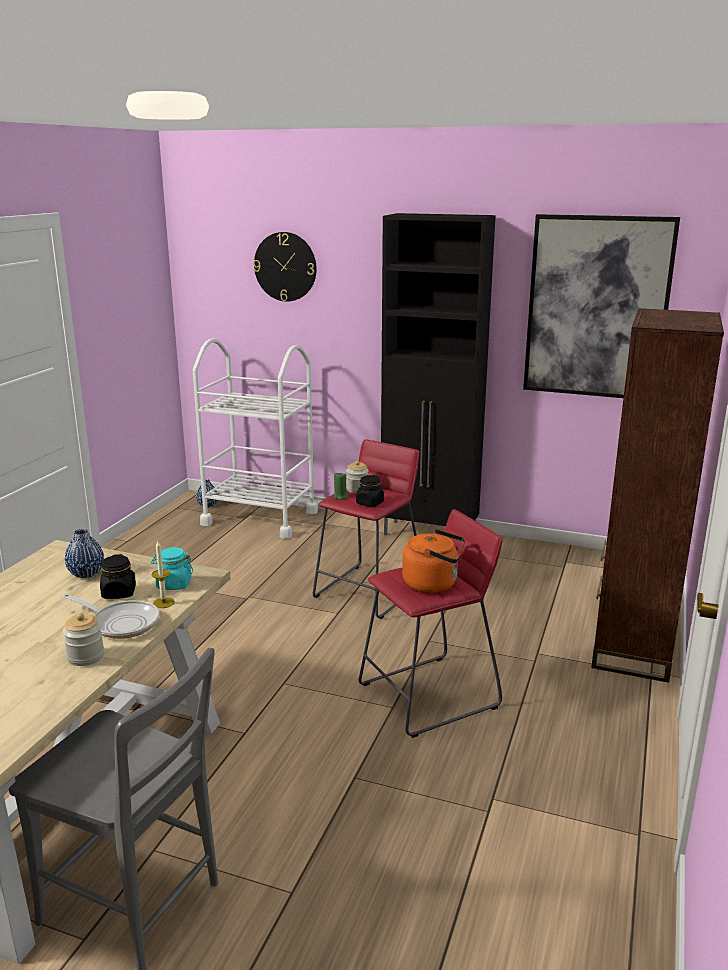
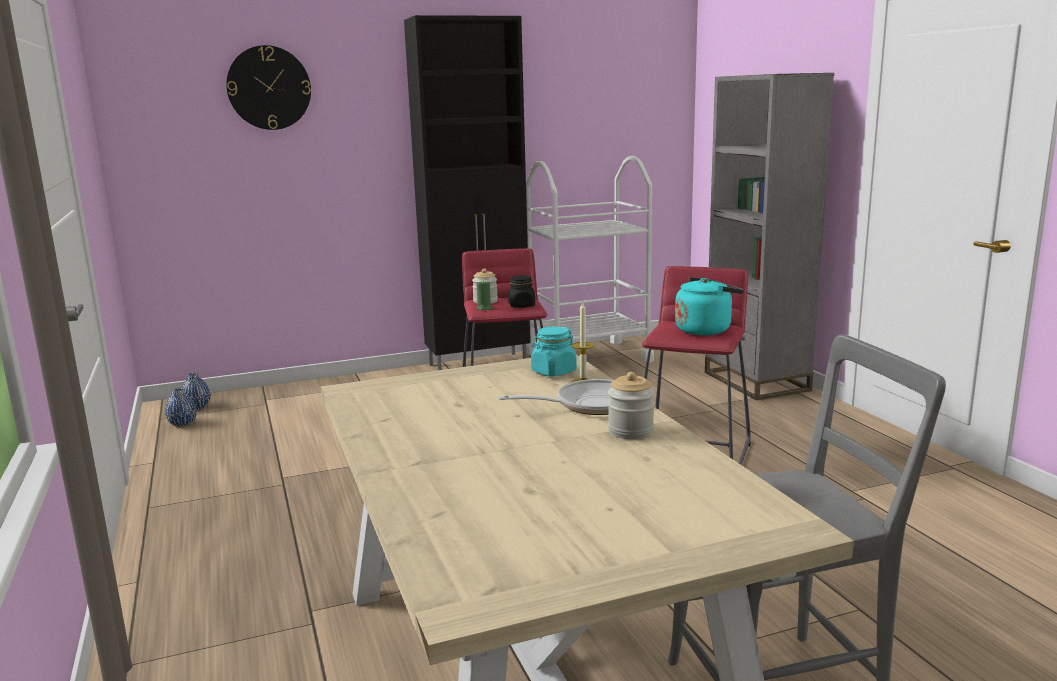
camera: 40 degrees left, 5 degrees down
blue vase [65,529,104,578] -> blue vase moved to [165,388,197,427]
black jar [100,554,136,599] -> none
white cart [193,338,318,539] -> white cart moved to [526,156,654,362]
orange kettle [402,529,465,593] -> turquoise kettle [675,277,744,335]
picture [523,214,680,398] -> none
brown bookcase [591,308,724,683] -> grey bookcase [705,73,834,400]

